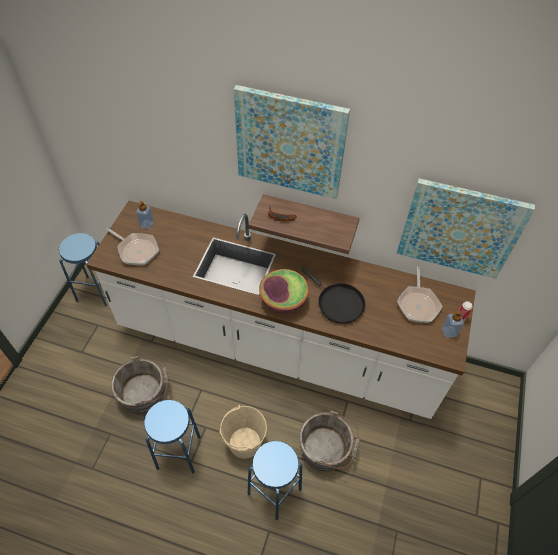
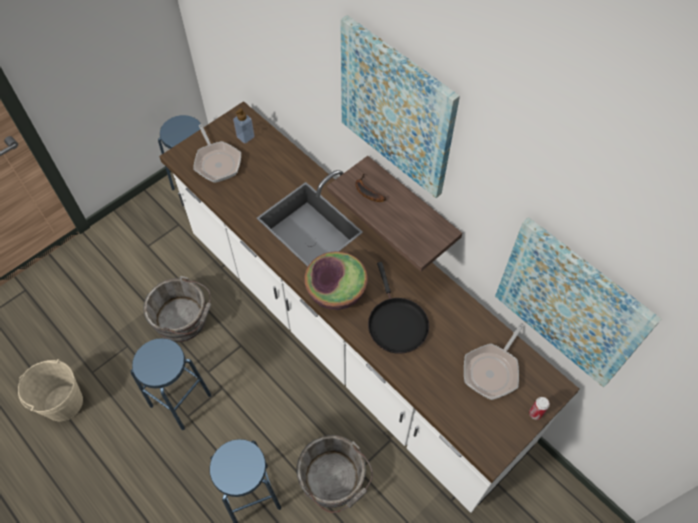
camera: 30 degrees right, 5 degrees up
beige bucket [219,405,267,459] -> beige bucket moved to [18,359,83,421]
soap dispenser [442,311,464,338] -> none

